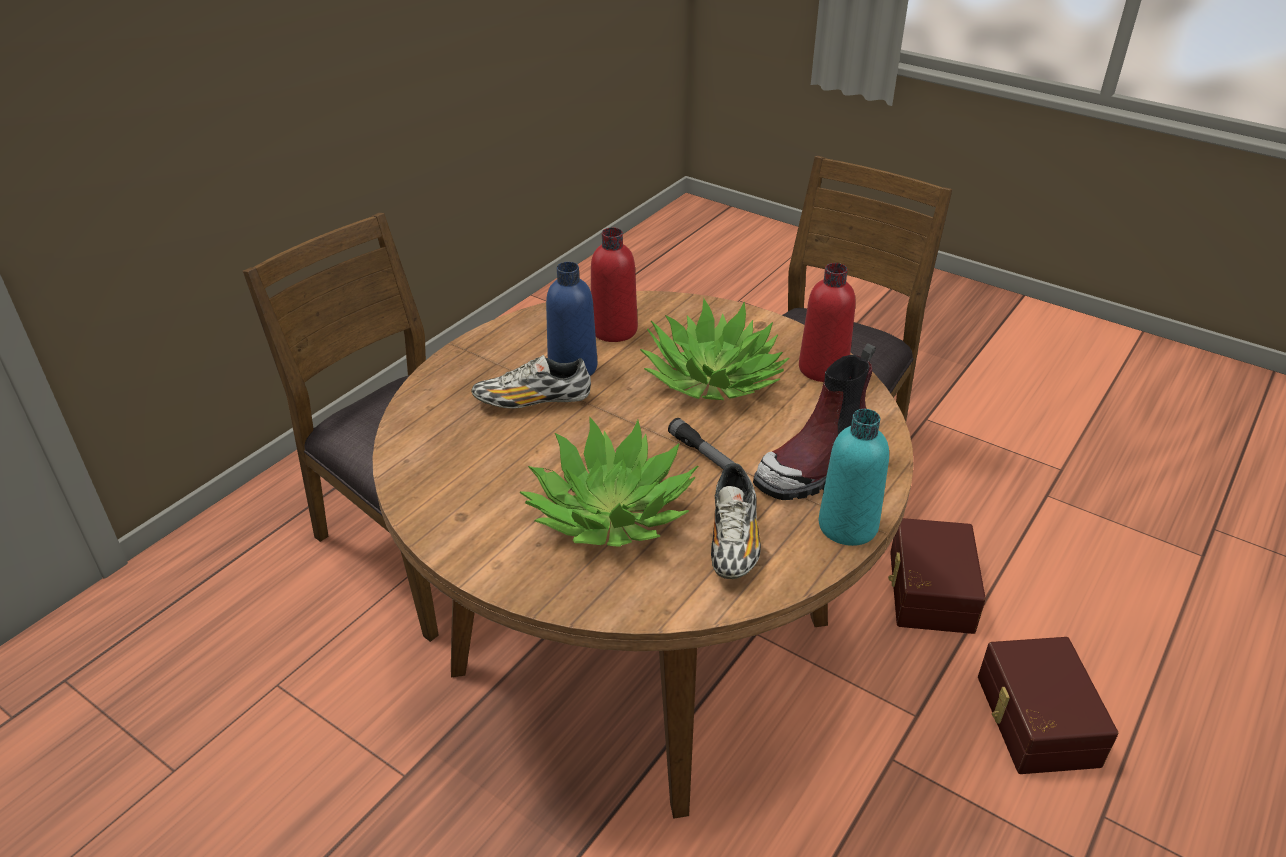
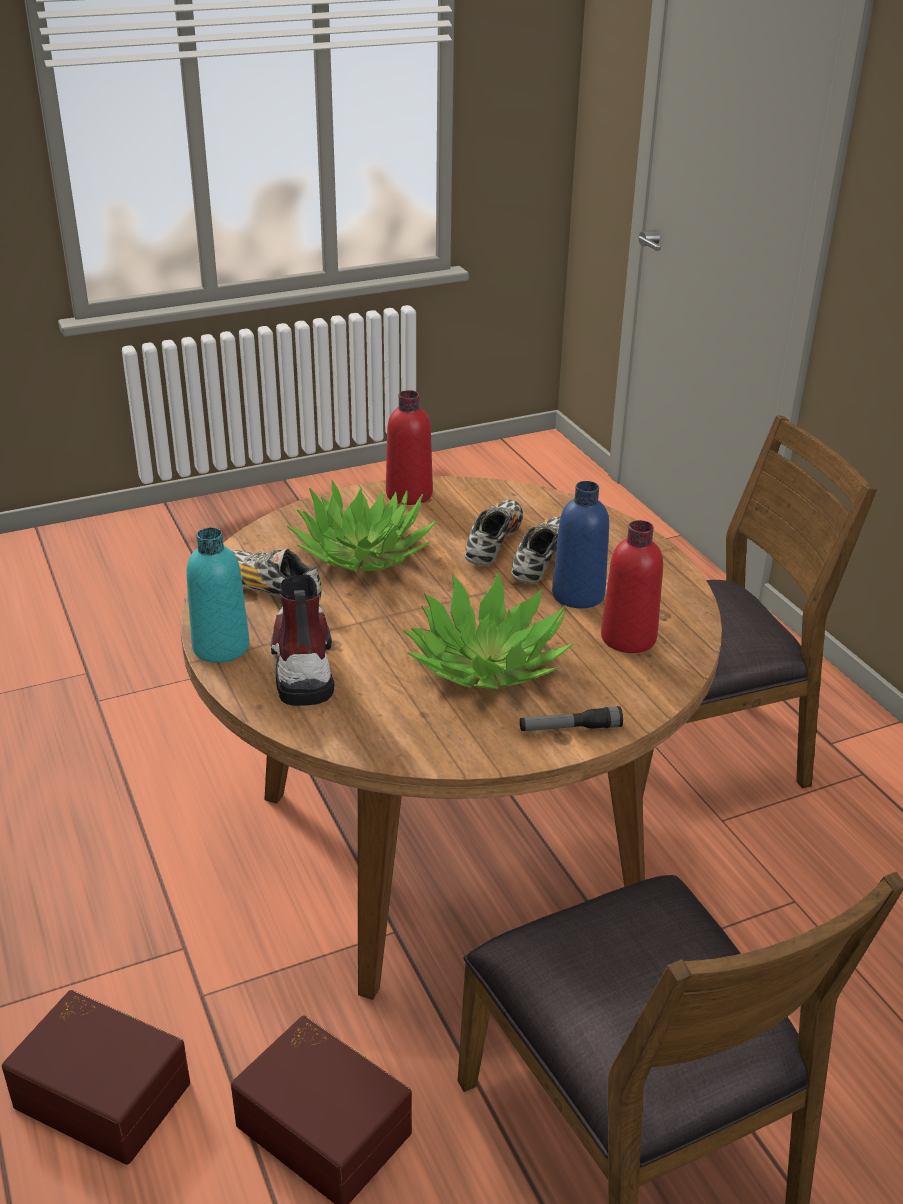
camera: 120 degrees right, 5 degrees down
flashlight [668,418,735,469] -> flashlight moved to [520,706,623,731]
red bottle [799,263,856,382] -> red bottle moved to [386,390,433,505]
none -> shoe [465,500,523,566]

